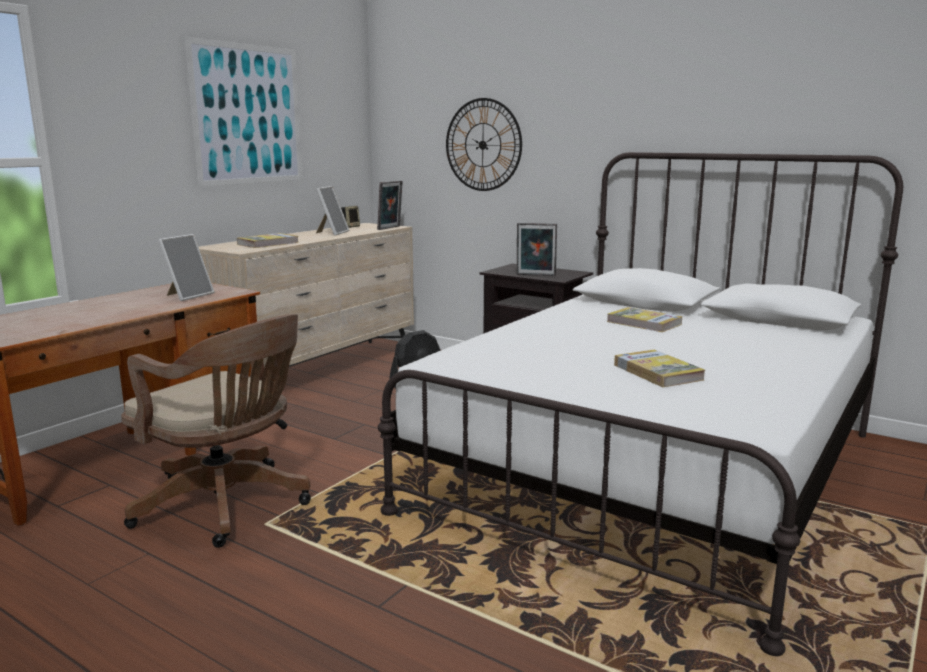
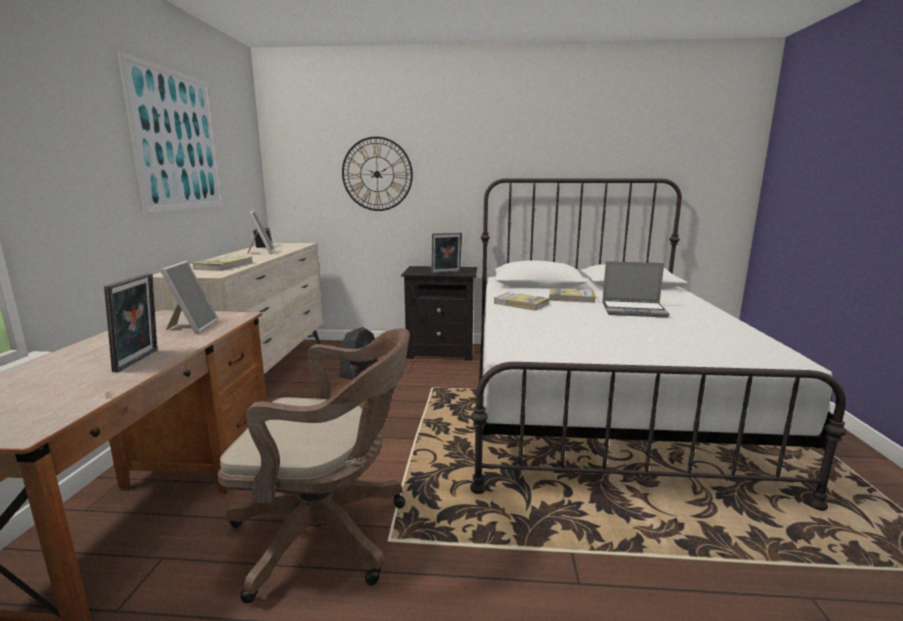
camera: 30 degrees left, 0 degrees up
picture frame [377,181,403,230] -> picture frame moved to [104,273,157,372]
book [614,350,705,387] -> book moved to [494,292,549,311]
none -> laptop [602,261,670,318]

